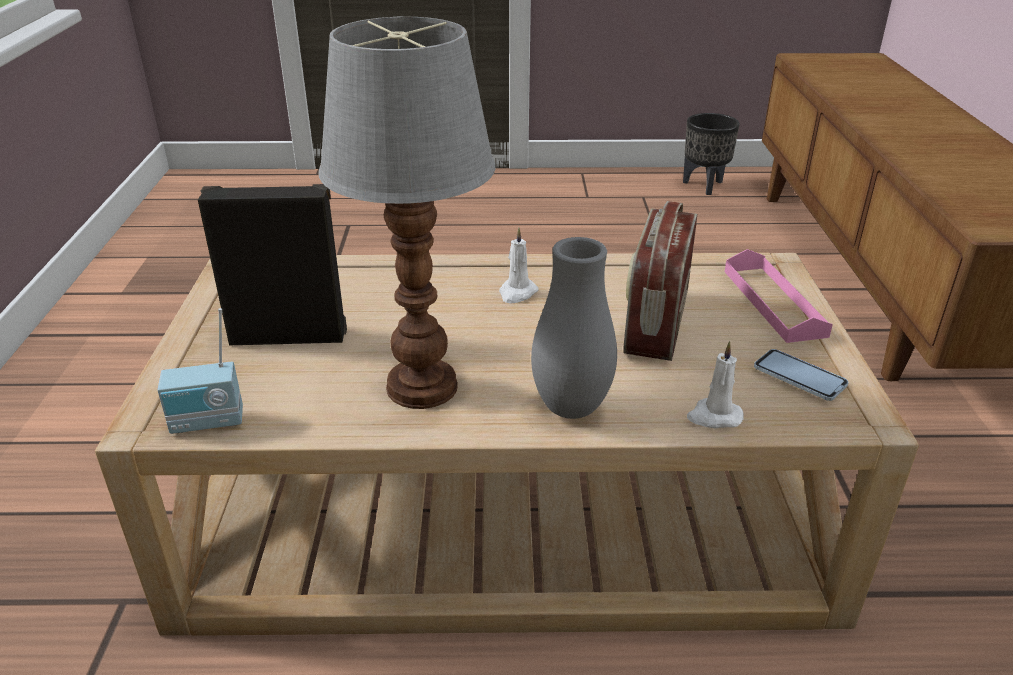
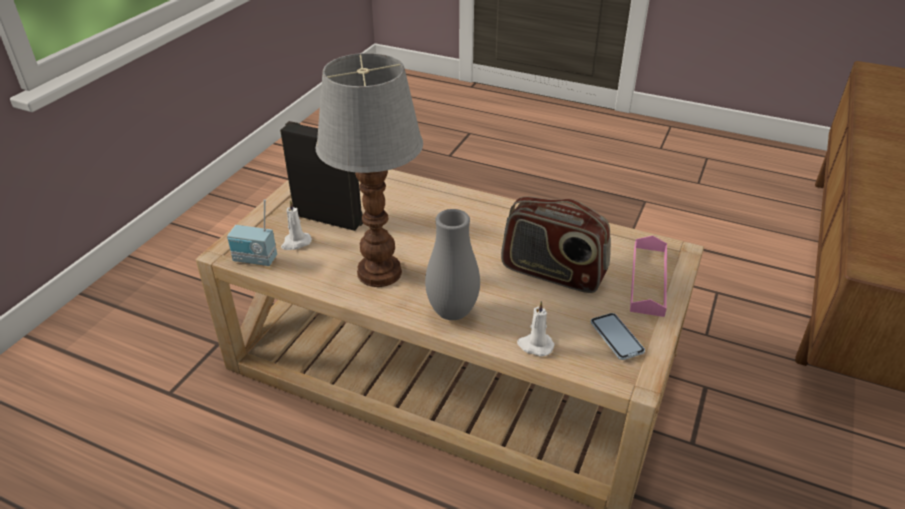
camera: 25 degrees right, 5 degrees up
white candle [499,228,539,304] -> white candle moved to [281,200,312,250]
radio [623,201,697,361] -> radio turned 105 degrees counterclockwise [501,196,611,293]
black planter [683,113,740,195] -> none

